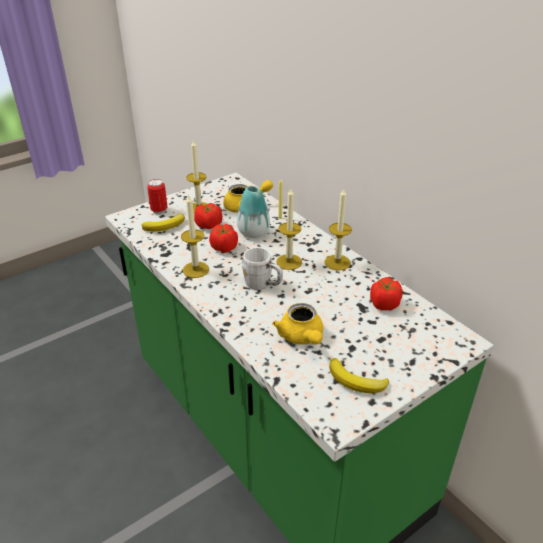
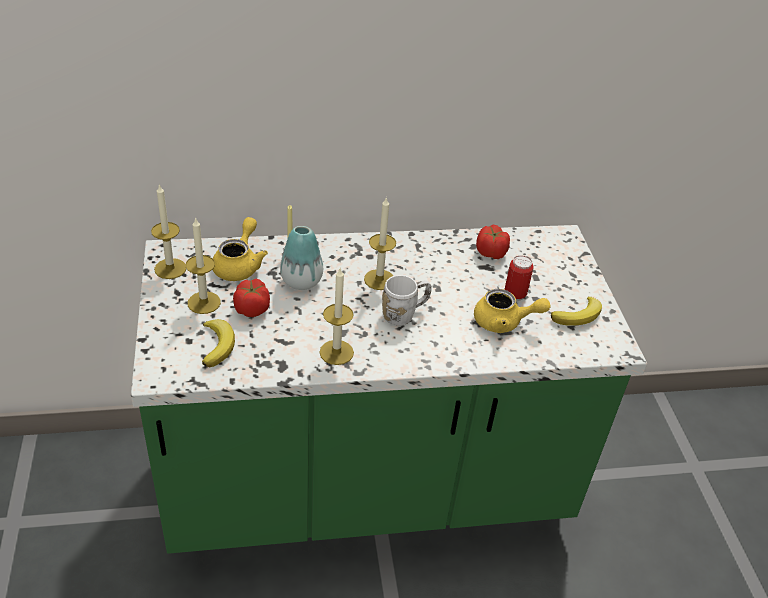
camera: 65 degrees left, 5 degrees up
can [147,179,167,214] -> can moved to [504,256,534,301]
tomato [209,224,238,253] -> none
candle [325,189,352,270] -> candle moved to [151,184,187,279]

